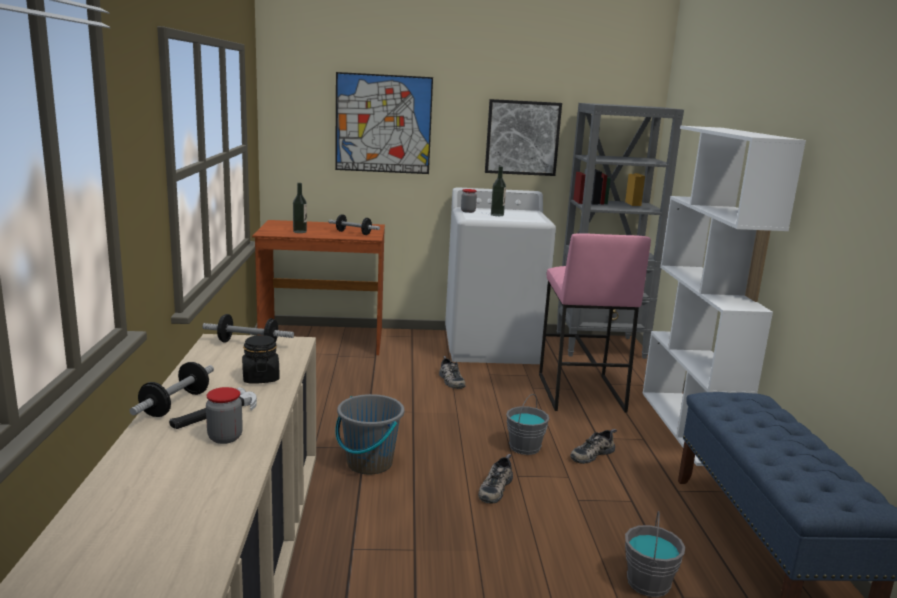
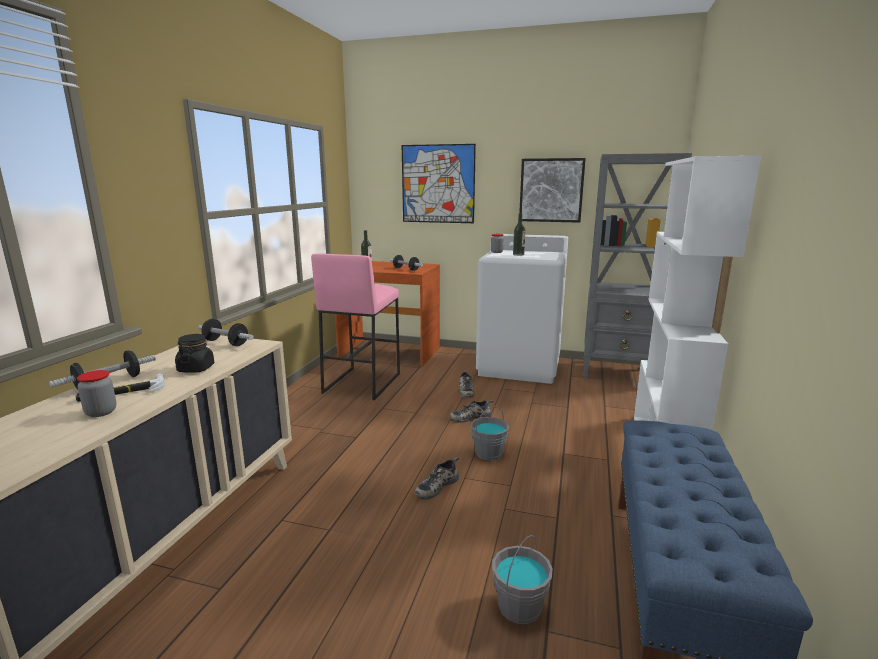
camera: 20 degrees right, 0 degrees up
grey bucket [335,394,405,474] -> none
pink stool [539,233,651,413] -> pink stool moved to [311,253,400,400]
shoe [570,429,617,464] -> shoe moved to [449,400,493,423]

